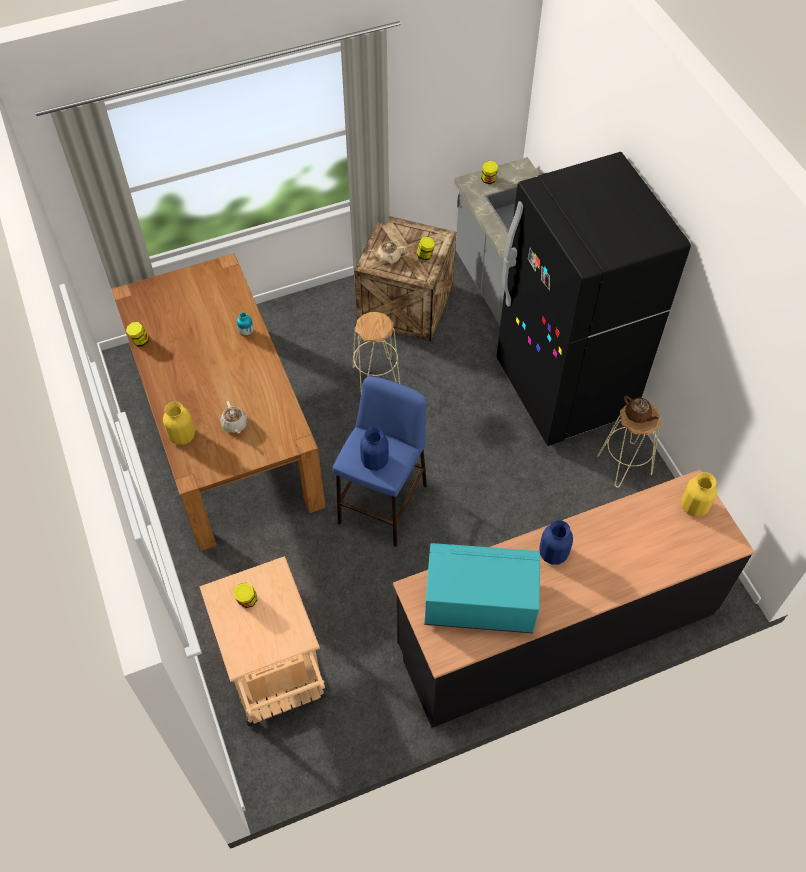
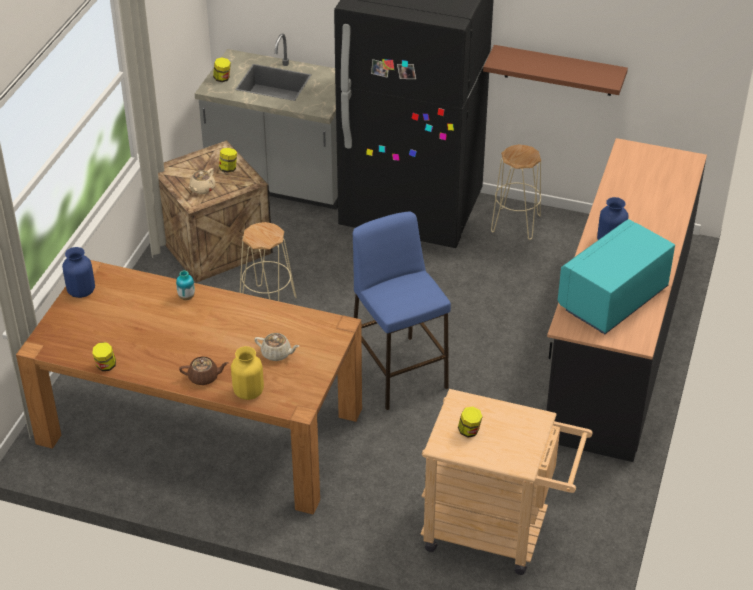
camera: 50 degrees left, 15 degrees down
blue vase [360,427,389,470] -> blue vase moved to [62,247,95,298]
brown teapot [624,396,659,423] -> brown teapot moved to [179,356,228,385]
yellow vase [681,472,717,517] -> none
none -> brown shelf [483,45,628,96]

